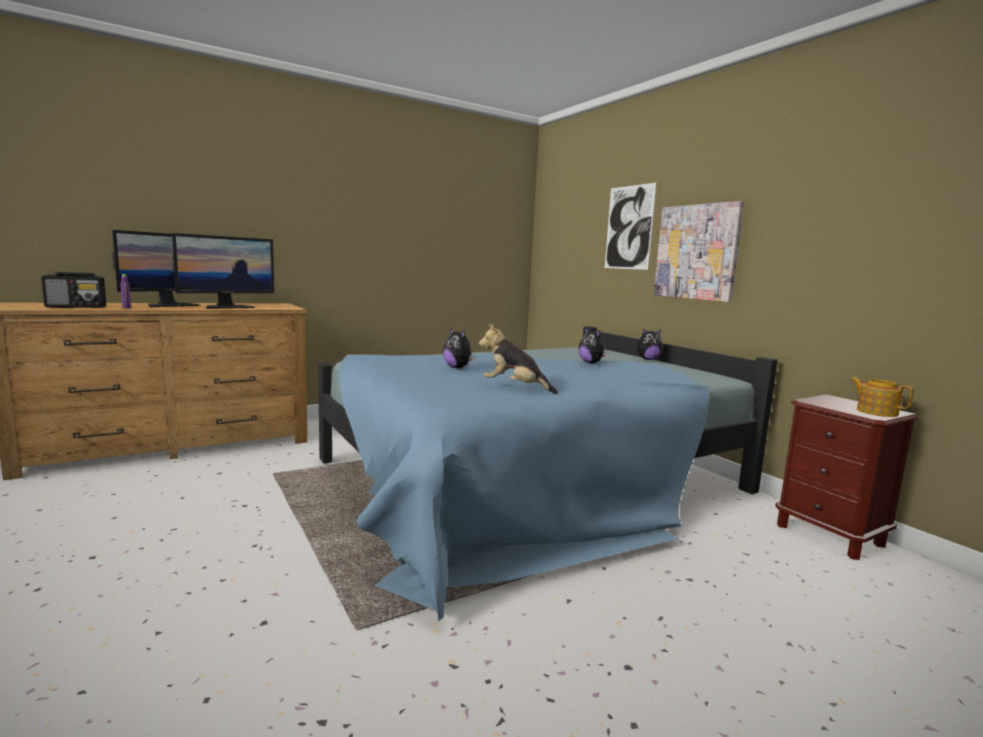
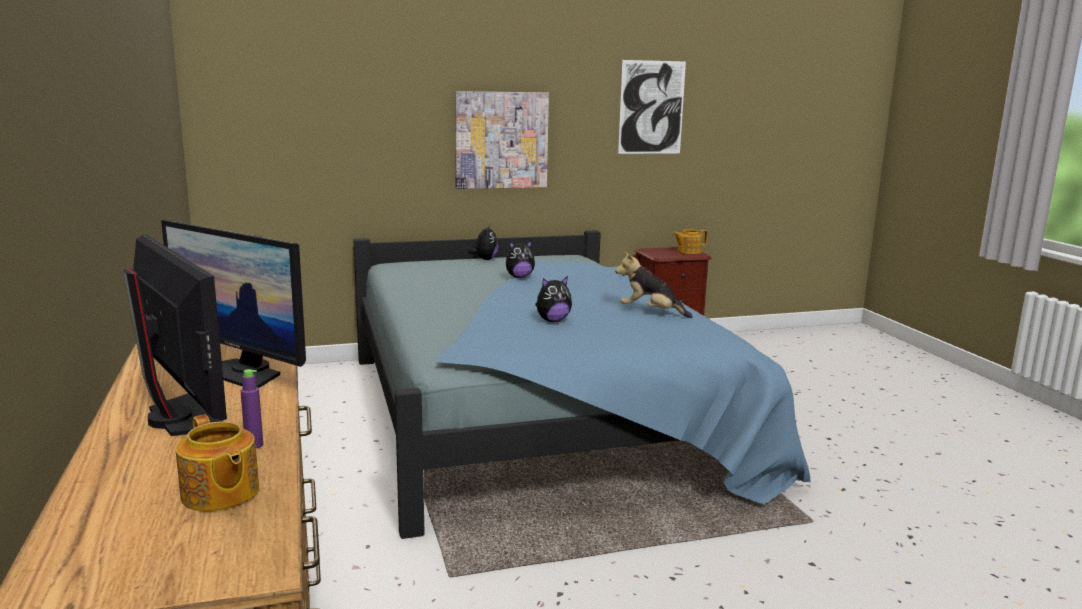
camera: 75 degrees left, 5 degrees up
radio [41,272,106,308] -> teapot [176,414,259,512]
monitor [172,233,274,309] -> monitor turned 150 degrees clockwise [161,220,306,388]
plush toy [479,324,558,394] -> plush toy turned 75 degrees clockwise [615,252,693,318]
picture [605,183,656,270] -> picture moved to [618,60,686,154]

